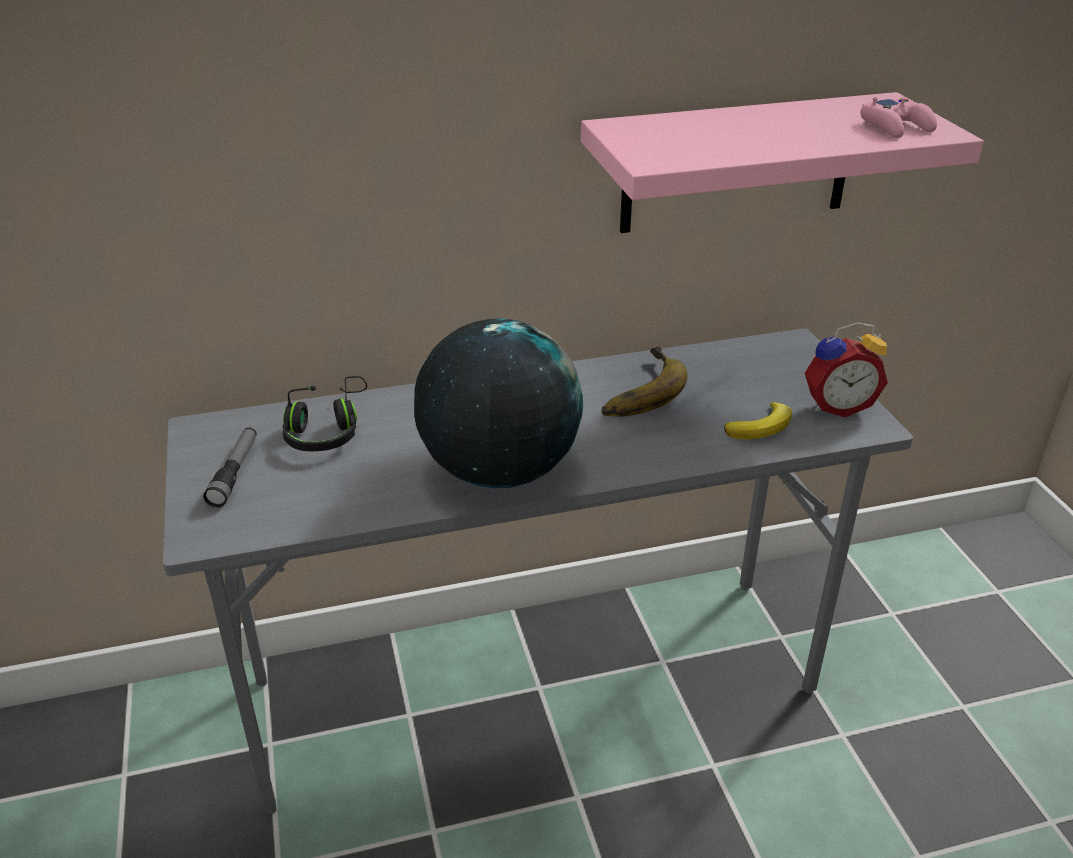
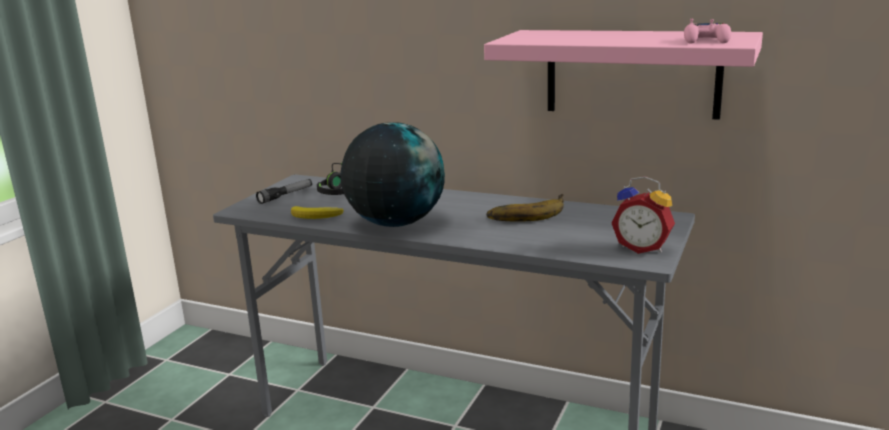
camera: 40 degrees right, 15 degrees down
banana [724,402,792,439] -> banana moved to [291,206,344,219]

